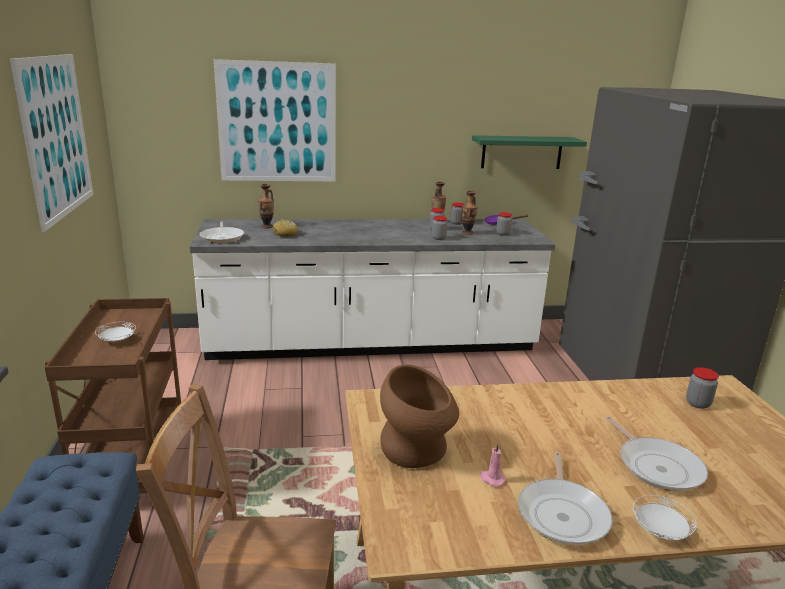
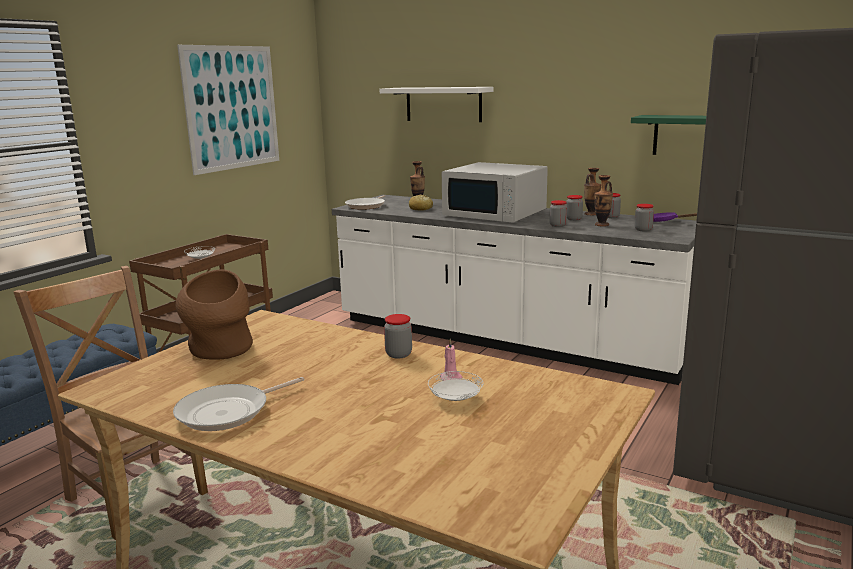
camera: 40 degrees right, 5 degrees down
picture [214,59,336,182] -> white shelf [380,87,494,122]
pink candle [480,443,506,487] -> pink candle moved to [440,339,462,381]
frying pan [606,416,708,491] -> none
white plate [633,495,697,540] -> white plate moved to [428,371,483,401]
jar [686,367,719,409] -> jar moved to [384,314,412,359]
none -> white microwave [442,162,548,223]

